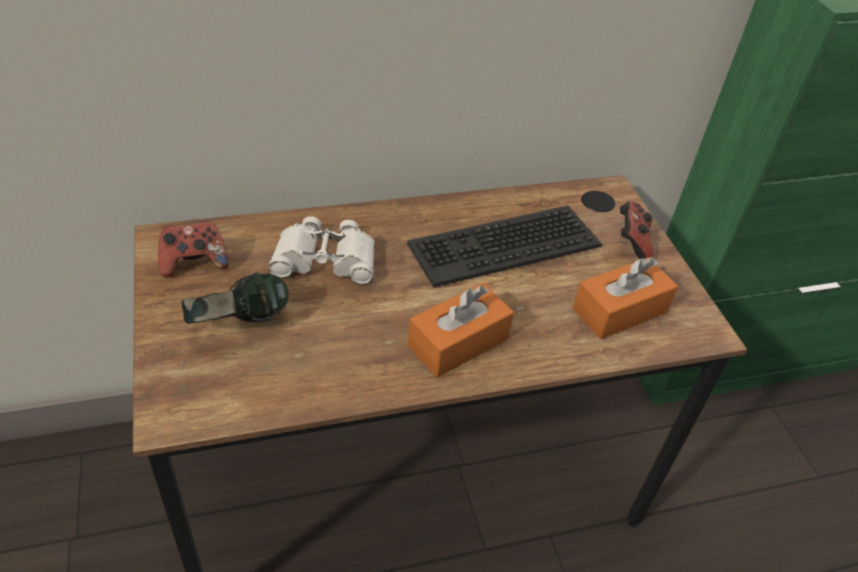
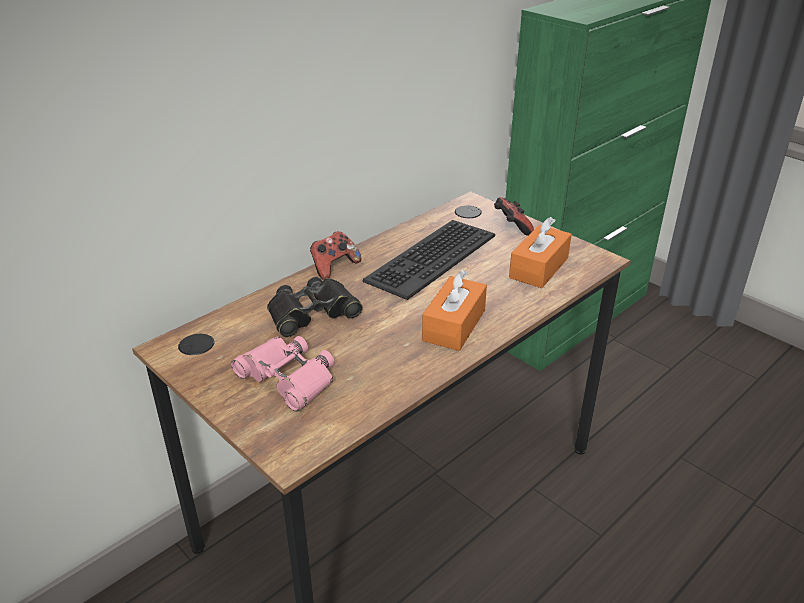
camera: 25 degrees left, 10 degrees down
game controller [158,221,229,277] -> game controller moved to [310,231,361,280]
headphones [181,272,289,324] -> pink binoculars [231,336,334,412]
white binoculars [268,216,375,285] -> black binoculars [267,277,363,337]

